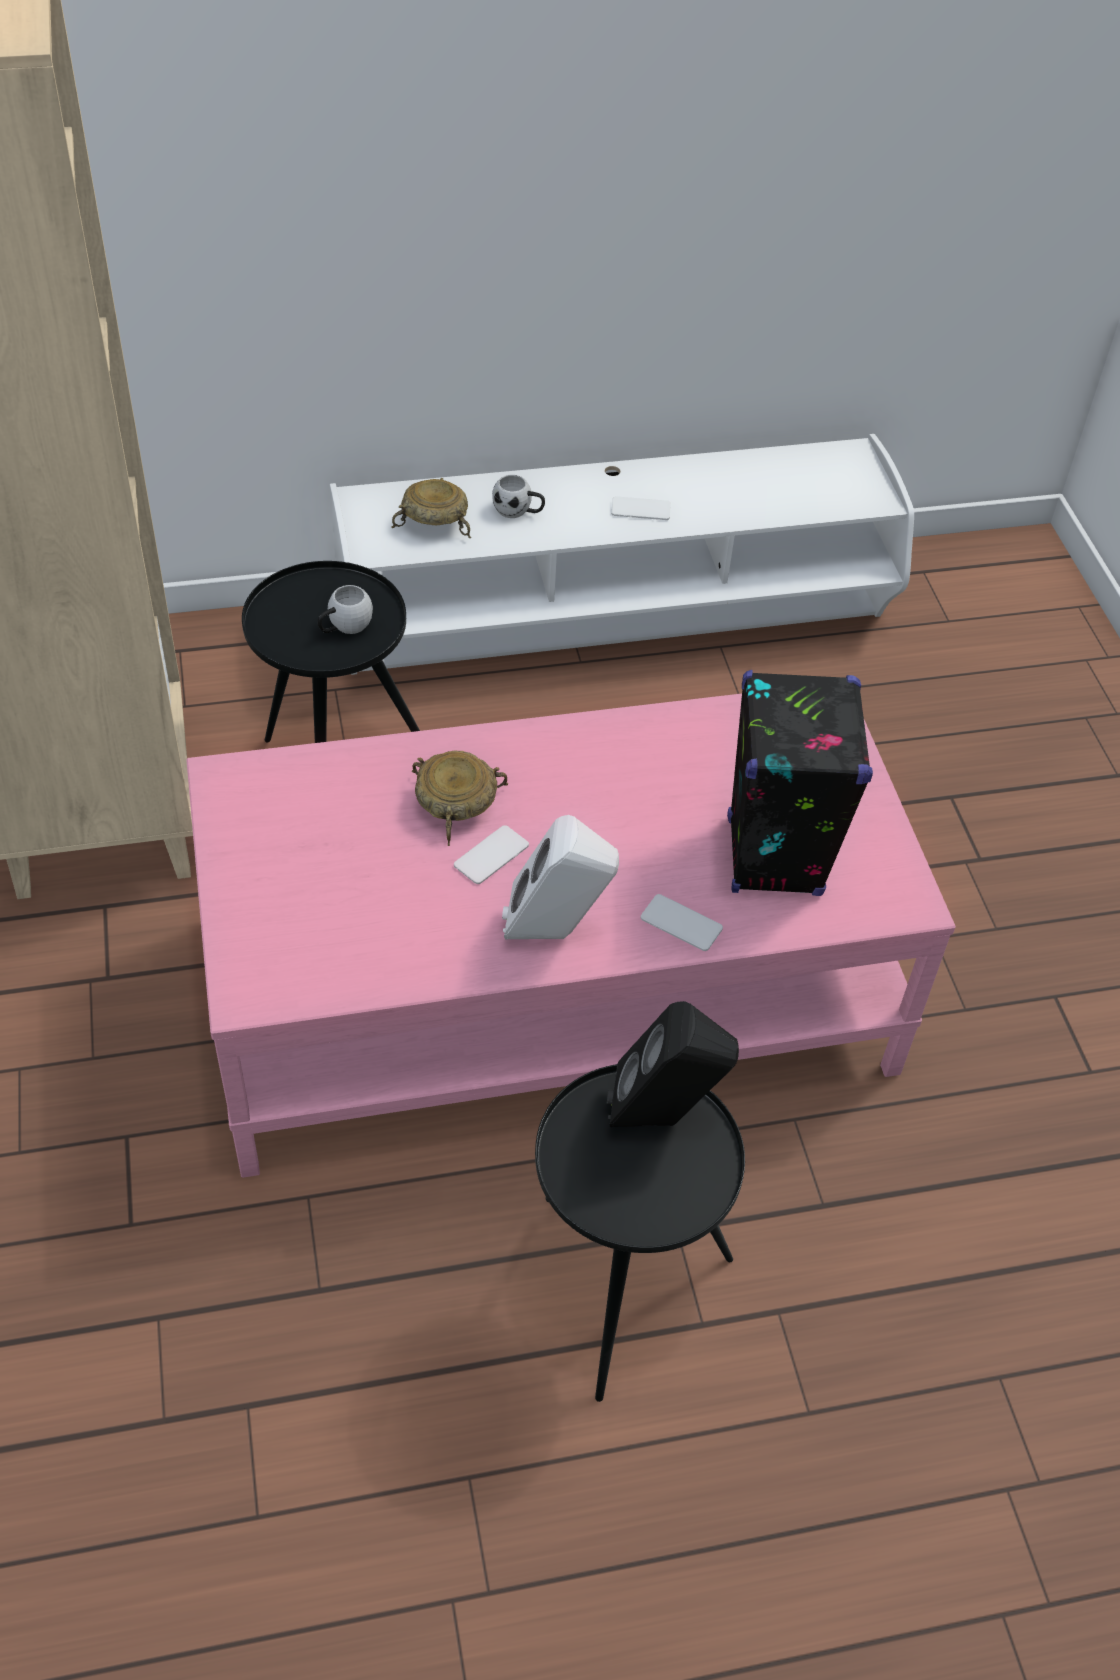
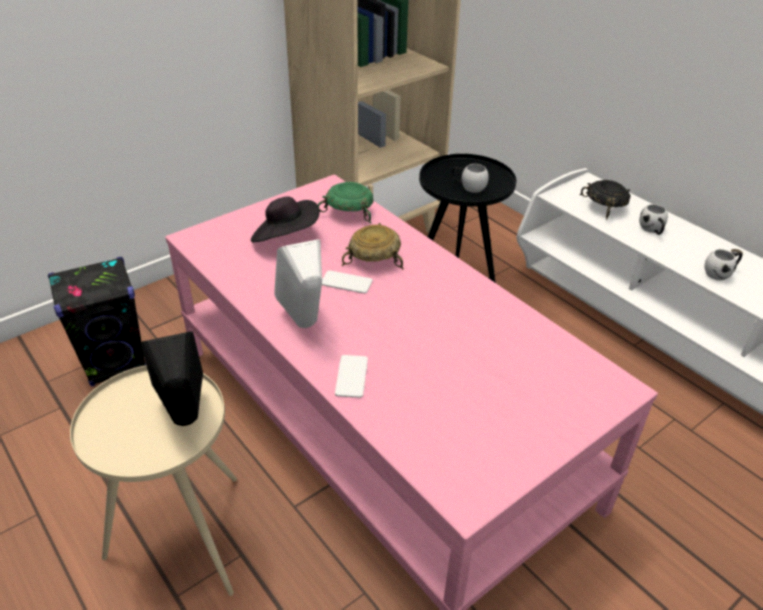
camera: 65 degrees right, 10 degrees down
beige bowl [391,478,471,538] -> black bowl [580,180,630,220]
black side table [535,1064,745,1402] -> beige side table [70,365,237,596]
phone [611,496,671,520] -> white mug [705,249,742,280]
black speaker [727,670,873,896] -> black speaker moved to [48,257,146,387]
none -> black hat [251,196,320,242]
none -> green bowl [318,182,373,224]

